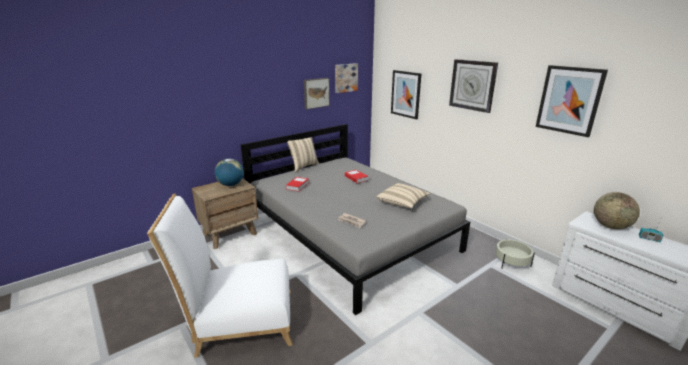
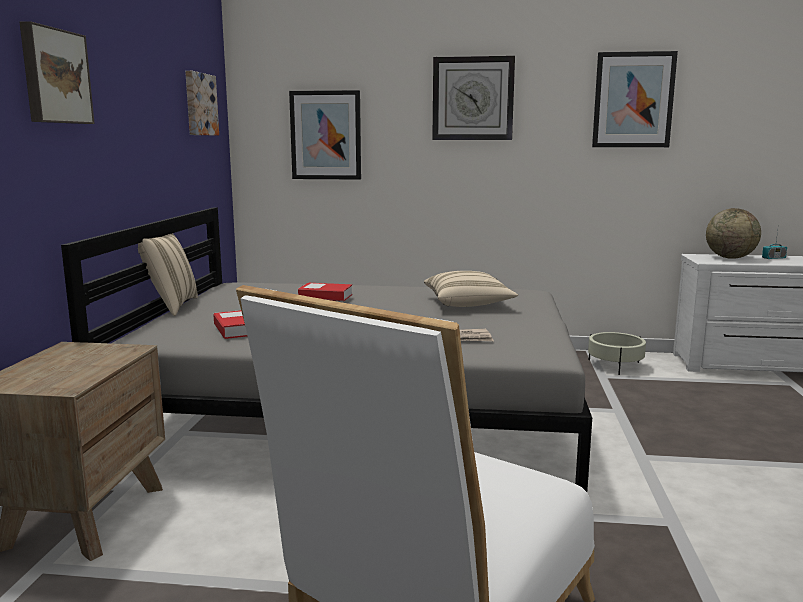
camera: 45 degrees left, 10 degrees down
globe [215,158,244,186] -> none
picture [304,78,330,109] -> picture moved to [20,21,95,124]

